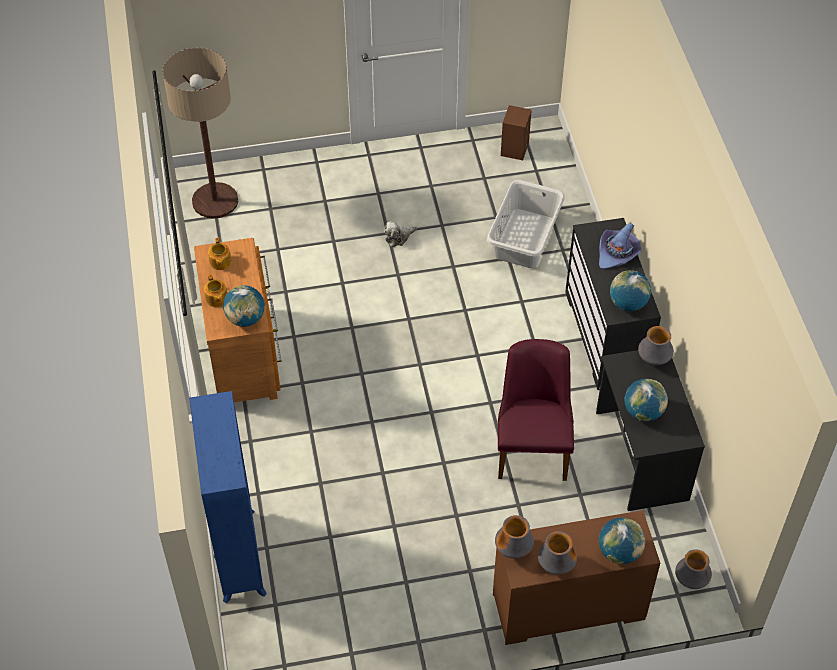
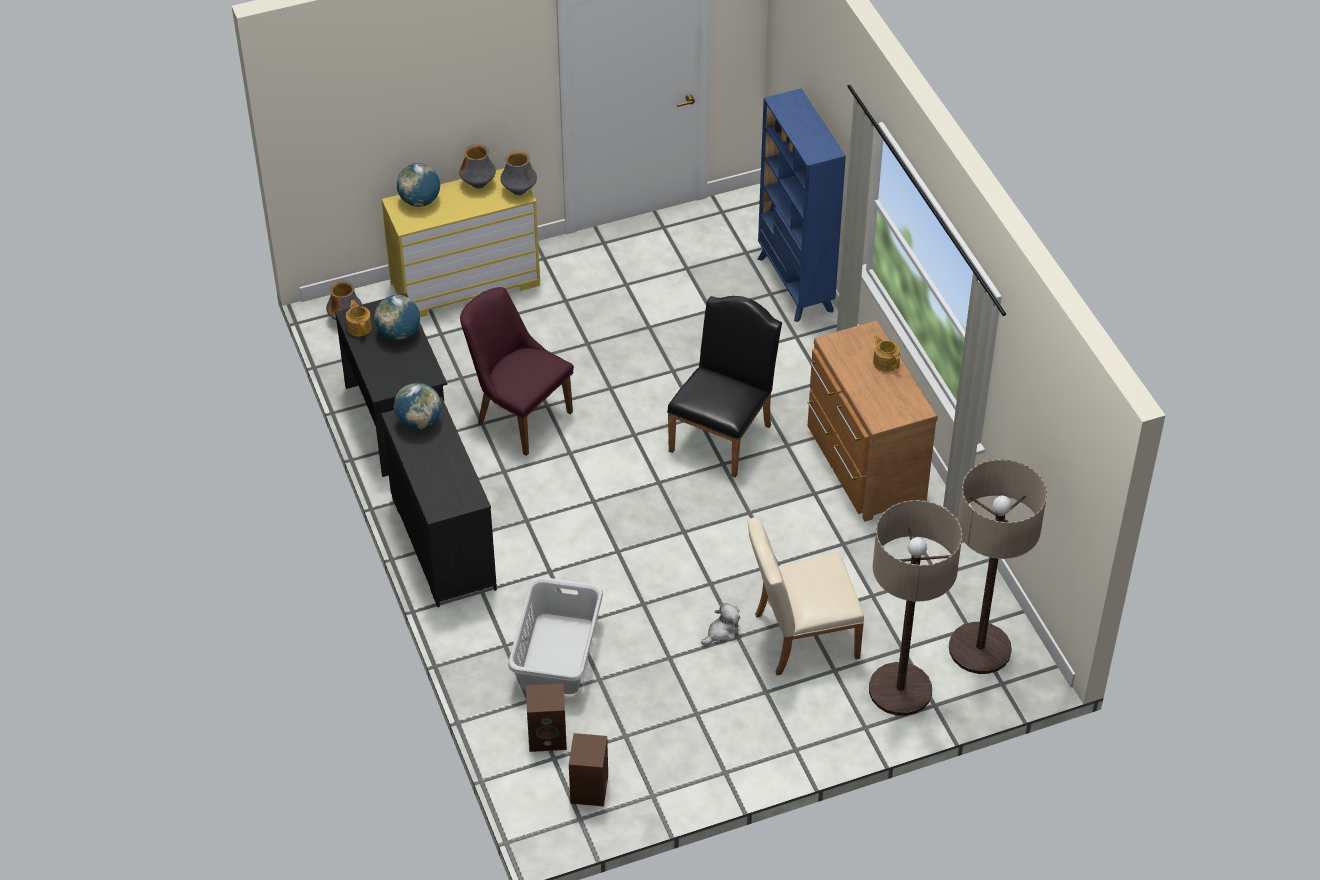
camera: 170 degrees right, 5 degrees down
teapot [208,238,232,270] -> teapot moved to [346,300,372,337]
globe [223,285,265,327] -> none
brown dresser [493,510,660,645] -> yellow dresser [381,168,540,317]
purple chair [498,339,574,481] -> purple chair turned 135 degrees clockwise [460,287,574,456]
purple hat [599,223,641,269] -> none
vase [638,326,674,365] -> none
none -> brown speaker [526,683,567,752]
none -> black chair [667,296,782,478]
none -> beige chair [748,517,864,675]
none -> floor lamp [869,500,962,716]

